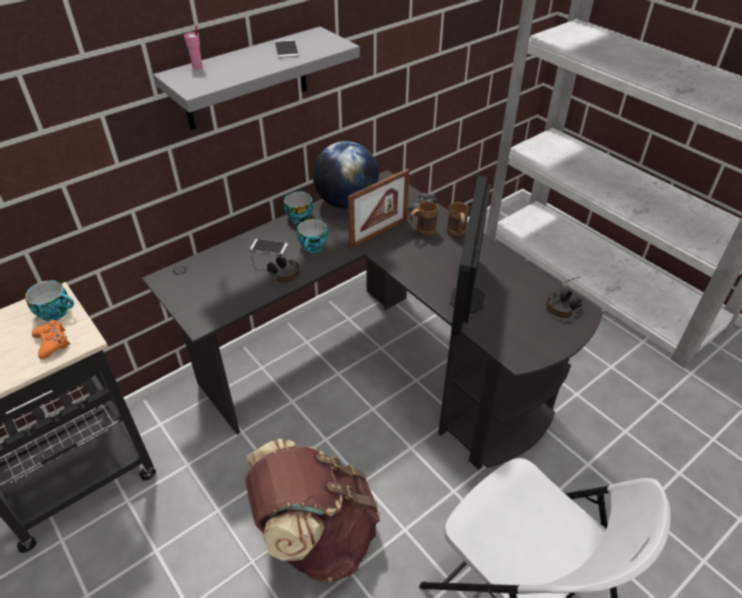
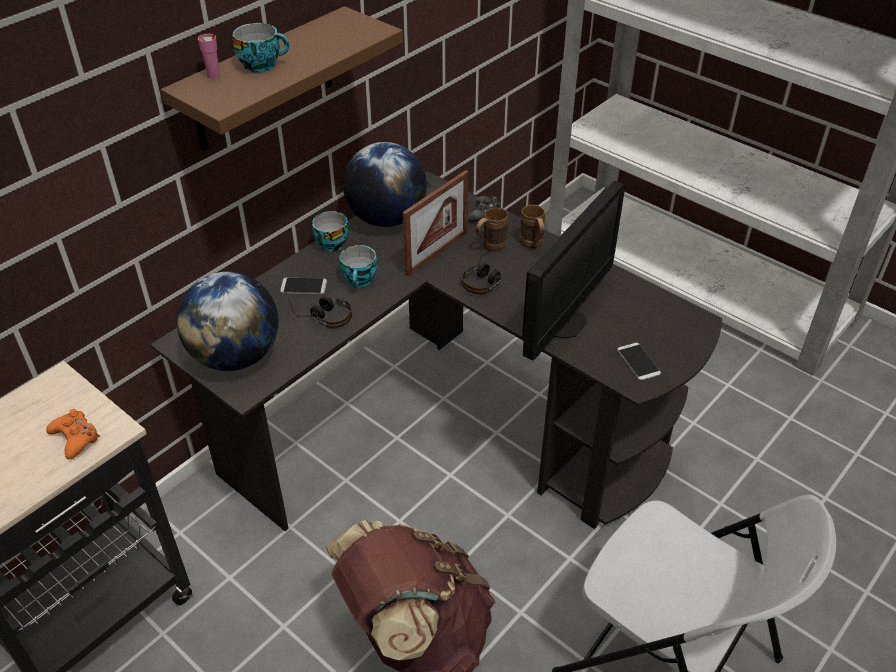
camera: 10 degrees left, 0 degrees up
cup [25,280,74,321] -> cup moved to [233,23,289,73]
grey shelf [153,27,360,130] -> brown shelf [161,6,403,152]
phone [275,39,299,58] -> phone moved to [617,343,661,380]
monitor [450,176,491,336] -> monitor turned 150 degrees counterclockwise [522,181,625,360]
headphones [546,277,582,318] -> headphones moved to [462,248,501,295]
none -> globe [177,272,279,371]

